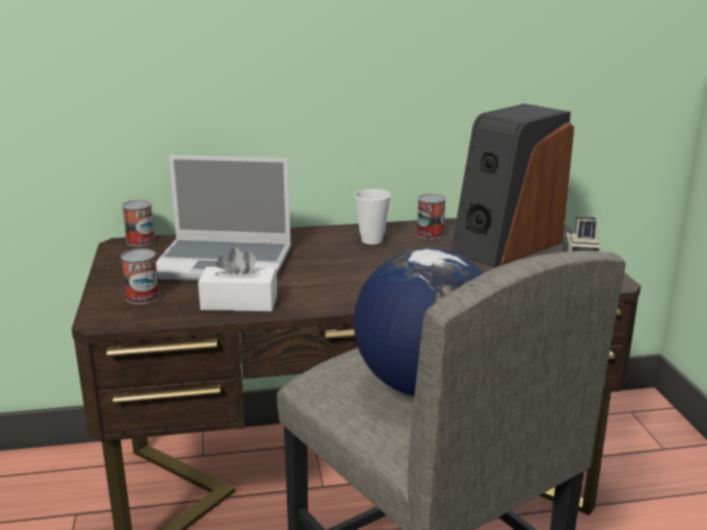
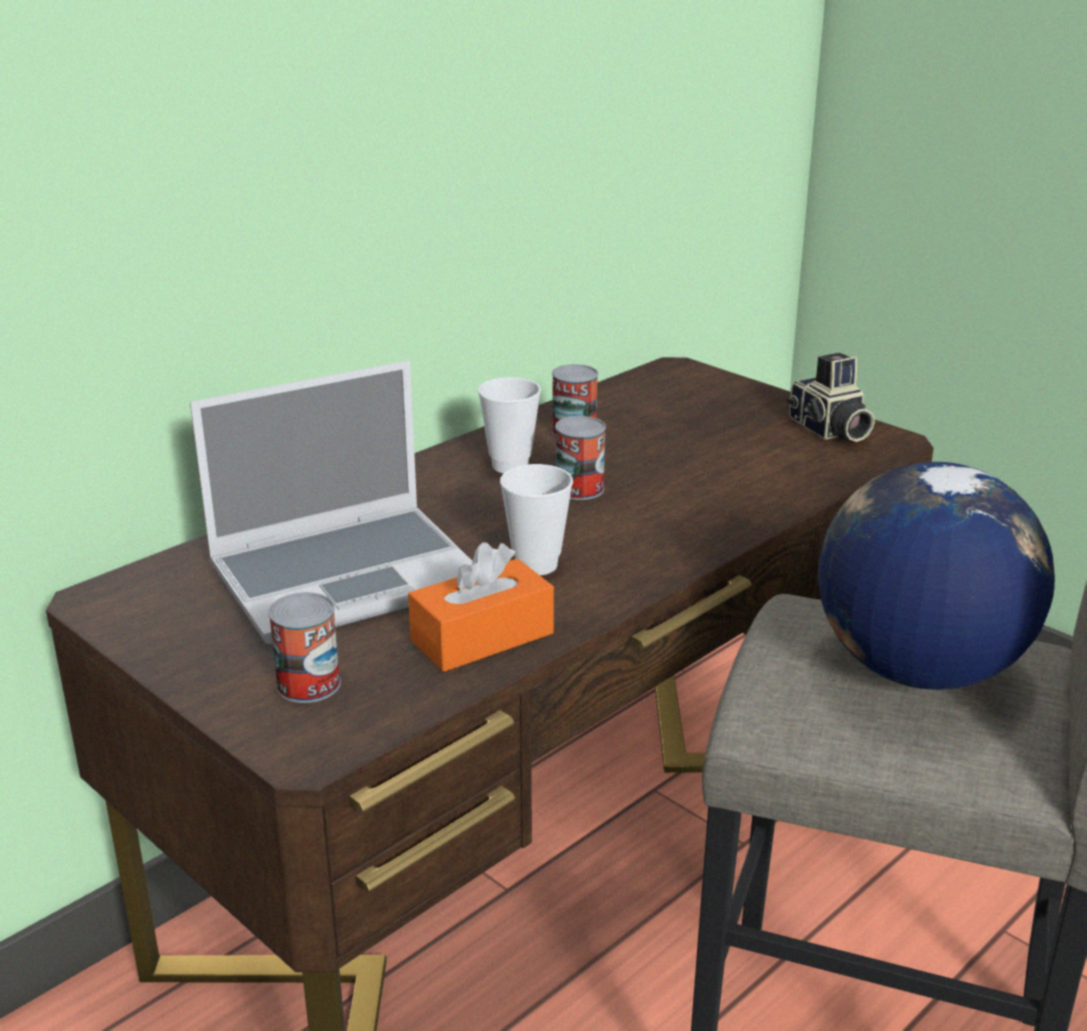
camera: 35 degrees left, 5 degrees up
can [122,200,155,246] -> can moved to [555,416,606,500]
white tissue box [198,247,277,312] -> orange tissue box [408,542,554,672]
speaker [451,104,574,268] -> none
none -> cup [500,464,573,575]

